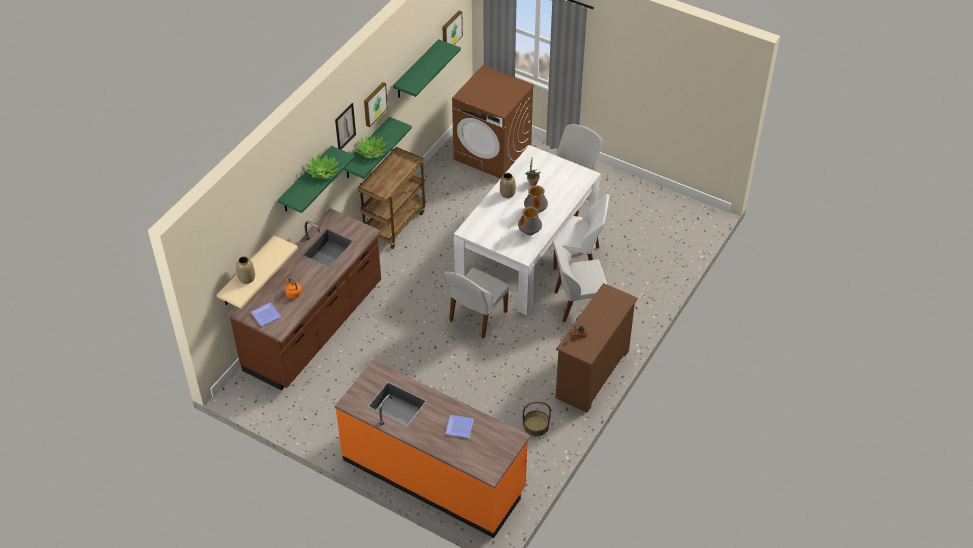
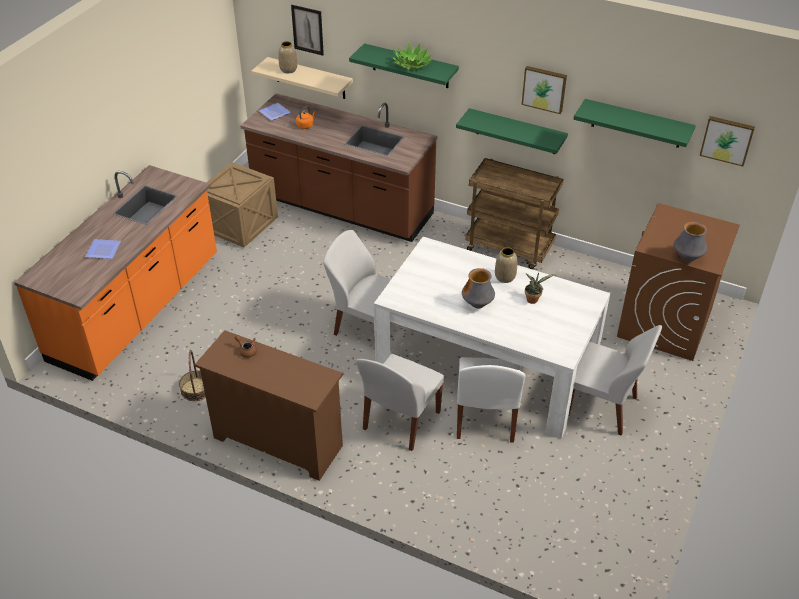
camera: 85 degrees right, 5 degrees down
picture [335,103,356,150] -> picture moved to [291,5,324,56]
potted plant [356,135,388,158] -> none
vase [518,207,542,235] -> vase moved to [674,222,707,262]
white chair [553,240,607,322] -> white chair turned 135 degrees counterclockwise [356,354,444,451]
none -> crate [206,162,278,247]

